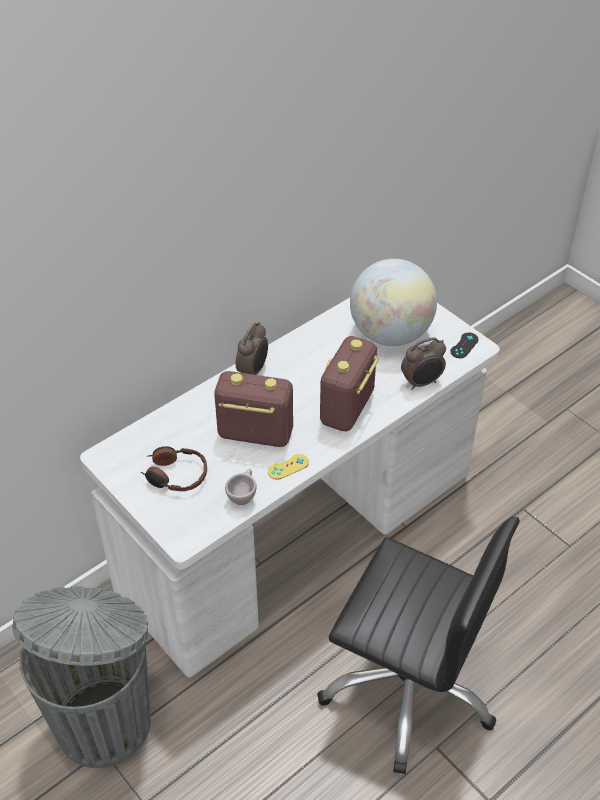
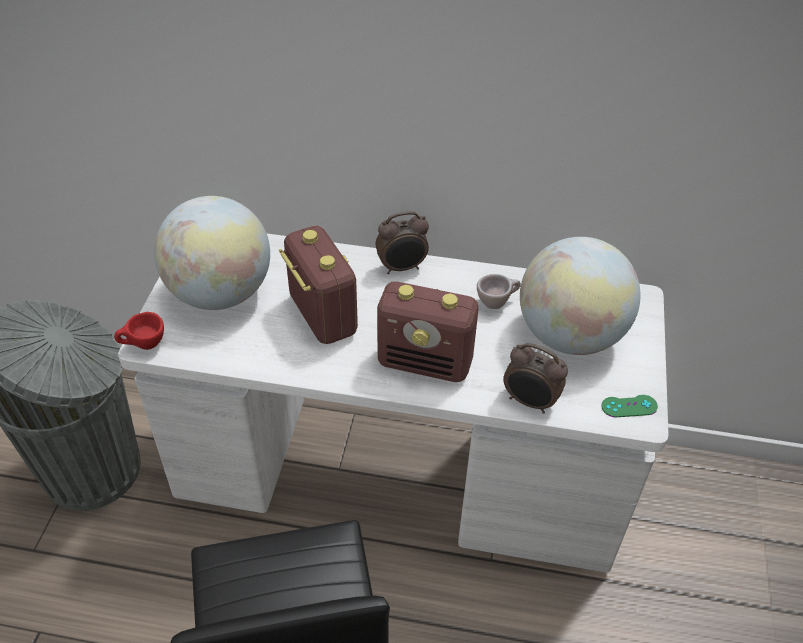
camera: 50 degrees right, 0 degrees up
headphones [141,446,207,491] -> globe [154,196,270,310]
beige cup [225,469,257,505] -> beige cup moved to [477,274,521,309]
yellow game controller [268,454,309,480] -> none
radio [320,336,379,431] -> radio turned 150 degrees counterclockwise [377,282,478,382]
black game controller [450,333,478,358] -> green game controller [601,395,658,417]
none -> red cup [114,312,164,350]

